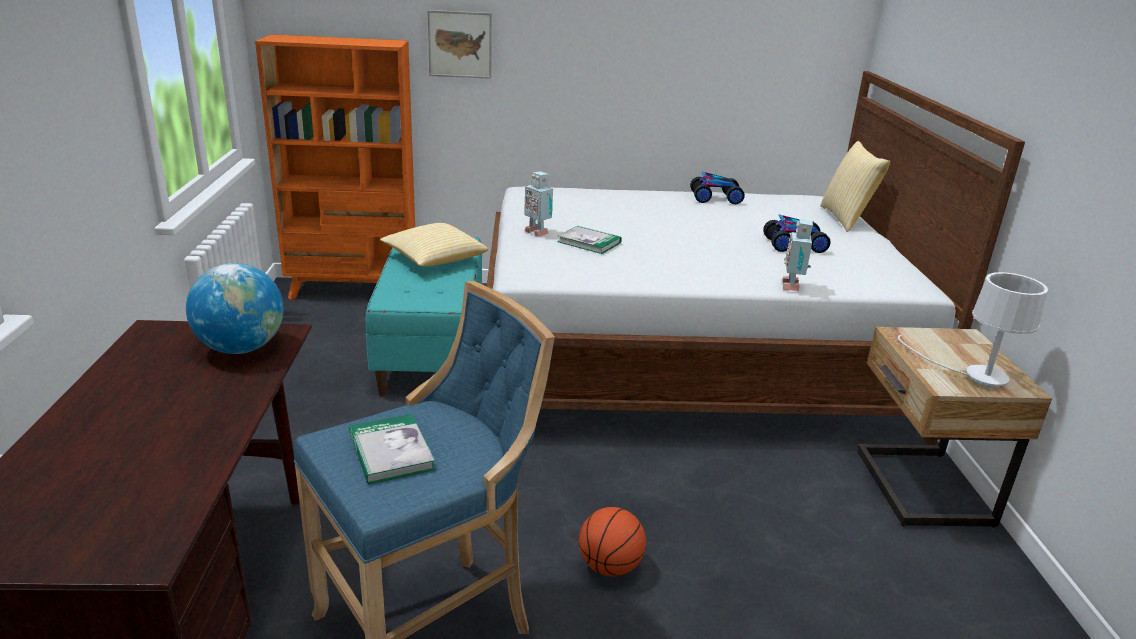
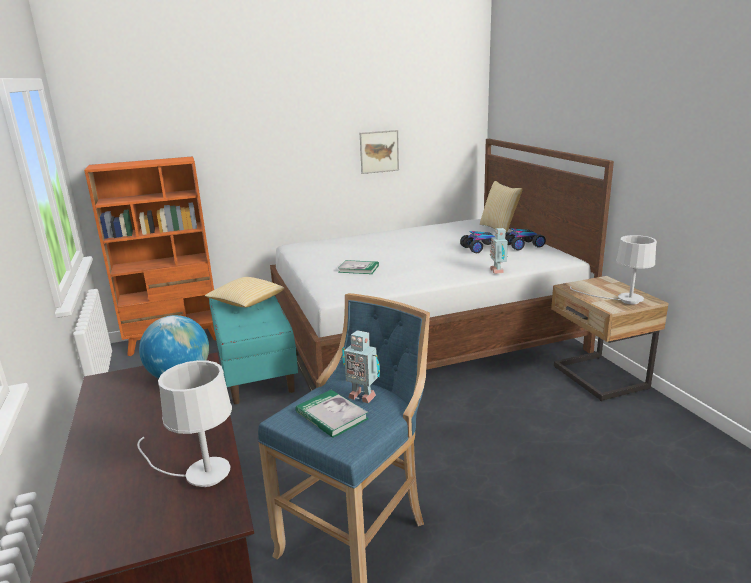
camera: 15 degrees left, 5 degrees down
picture [427,10,492,79] -> picture moved to [360,130,399,174]
toy robot [524,171,553,237] -> toy robot moved to [342,330,380,403]
basketball [579,507,646,576] -> none
toy car [690,171,745,204] -> toy car moved to [505,228,546,250]
none -> white table lamp [137,360,232,487]

